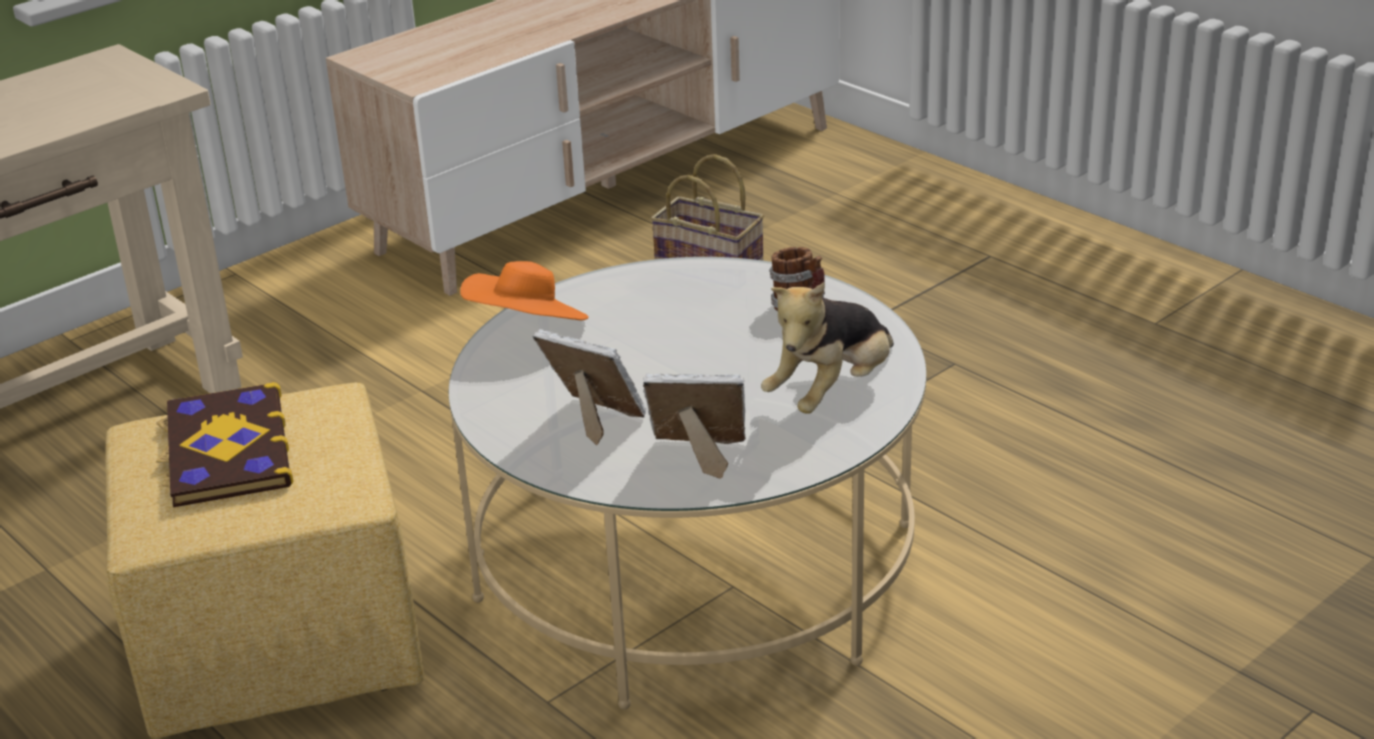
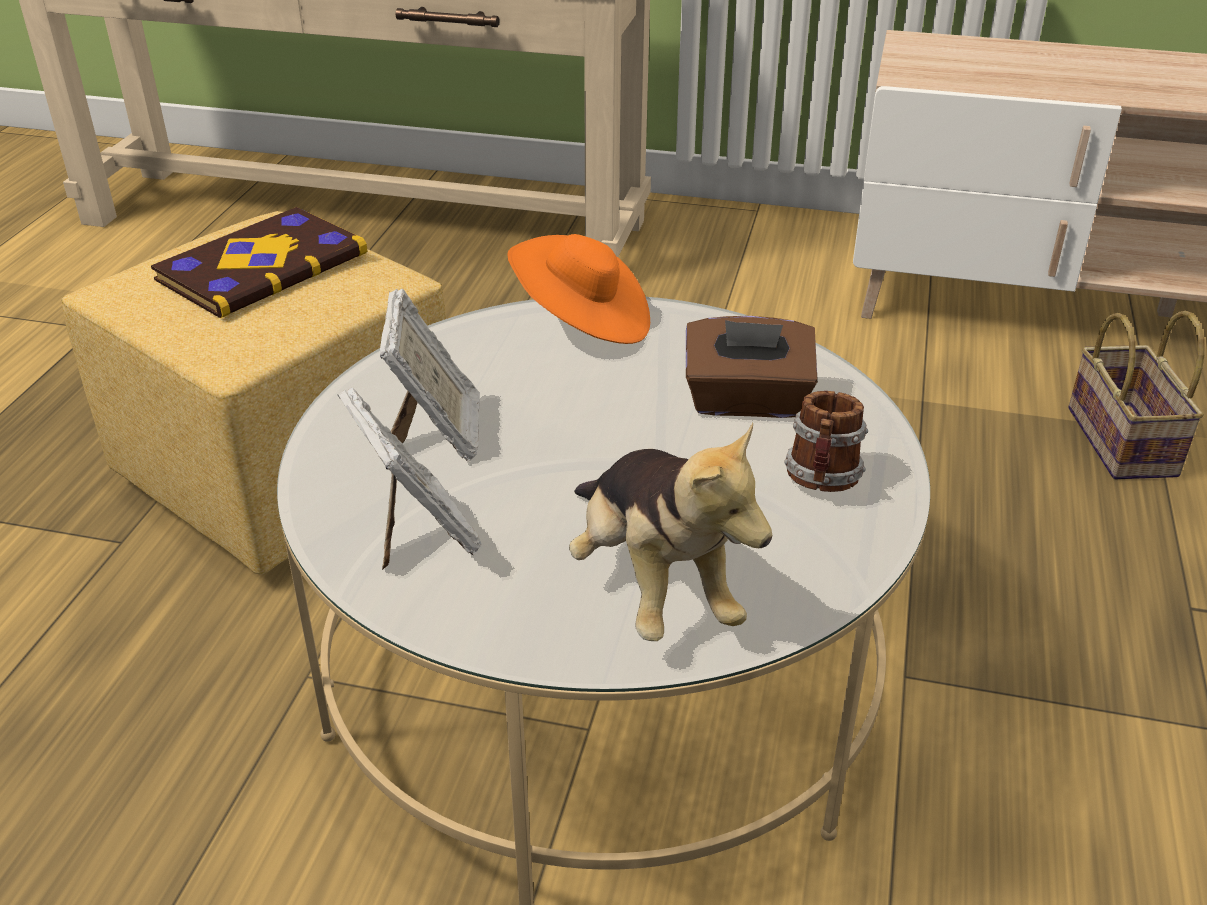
camera: 55 degrees right, 5 degrees up
plush toy [761,282,894,414] -> plush toy turned 120 degrees counterclockwise [569,422,772,641]
none -> brown tissue box [686,316,818,418]

